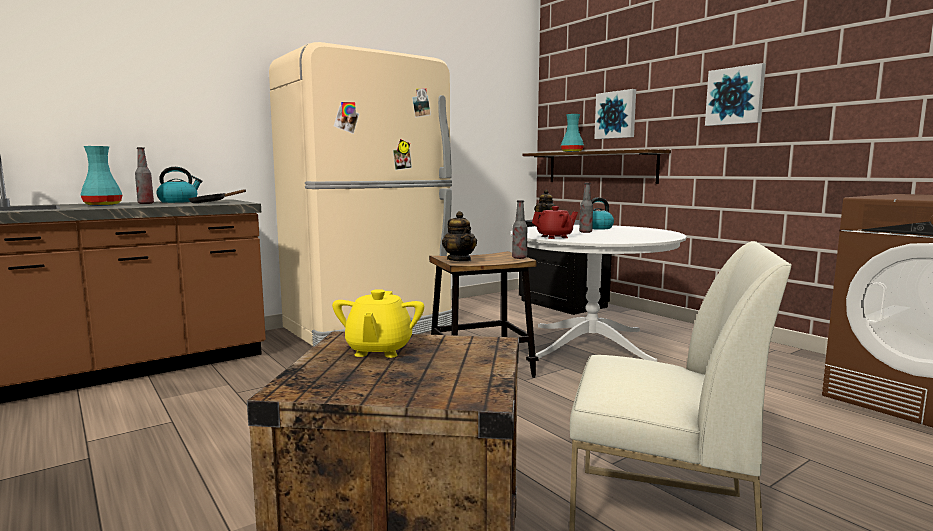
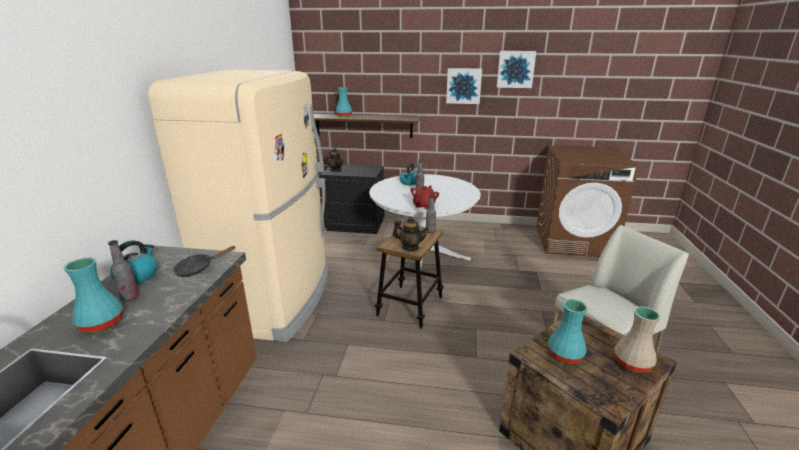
camera: 45 degrees left, 15 degrees up
yellow teapot [332,289,424,358] -> turquoise vase [548,299,588,363]
picture [594,89,636,139] -> picture moved to [497,51,536,88]
none -> beige vase [614,306,661,372]

